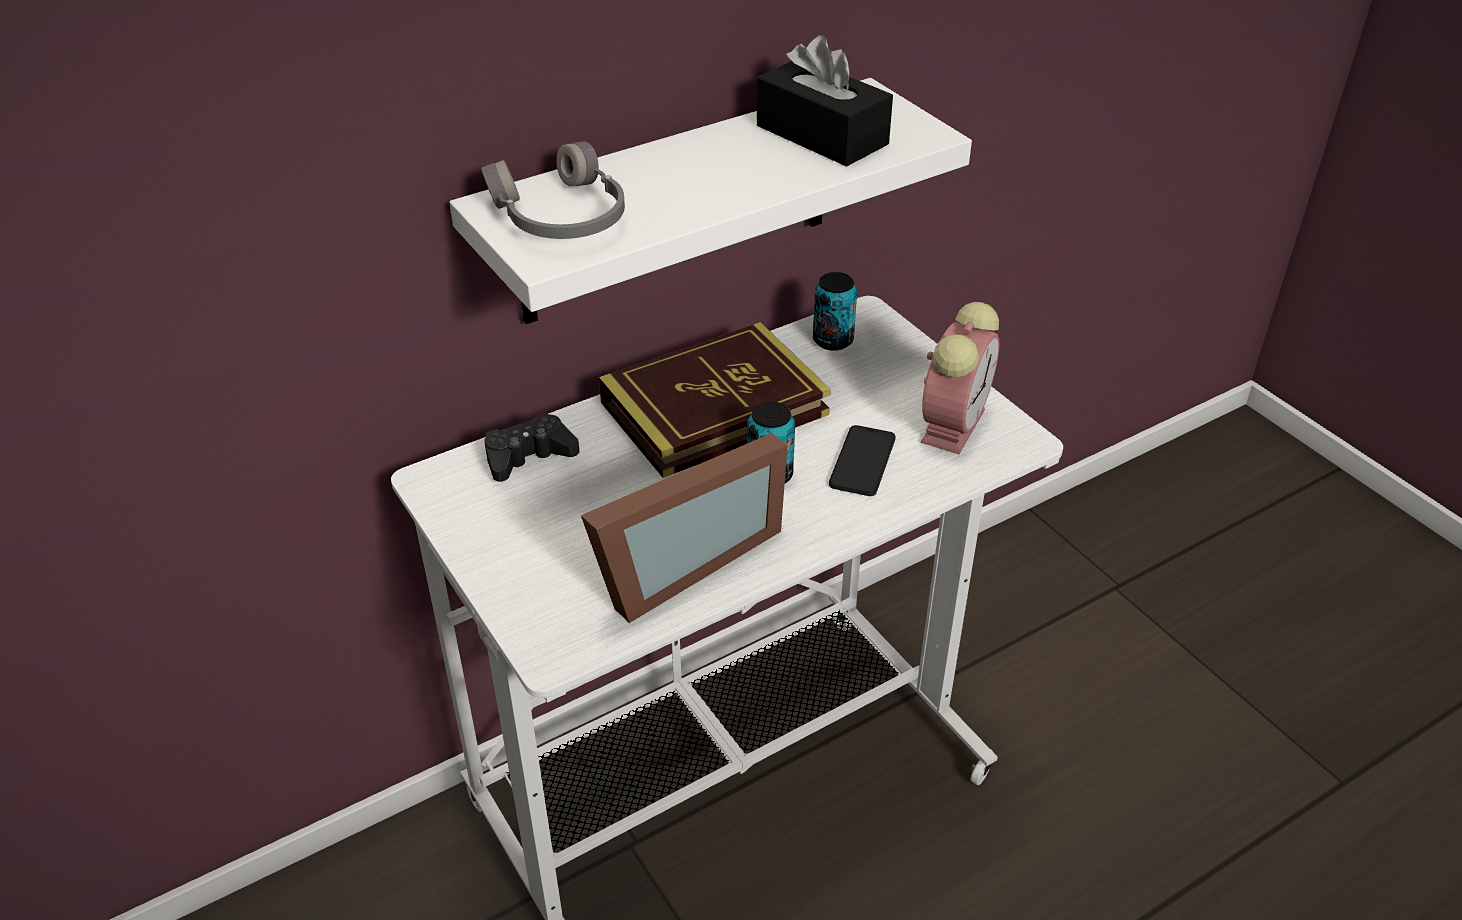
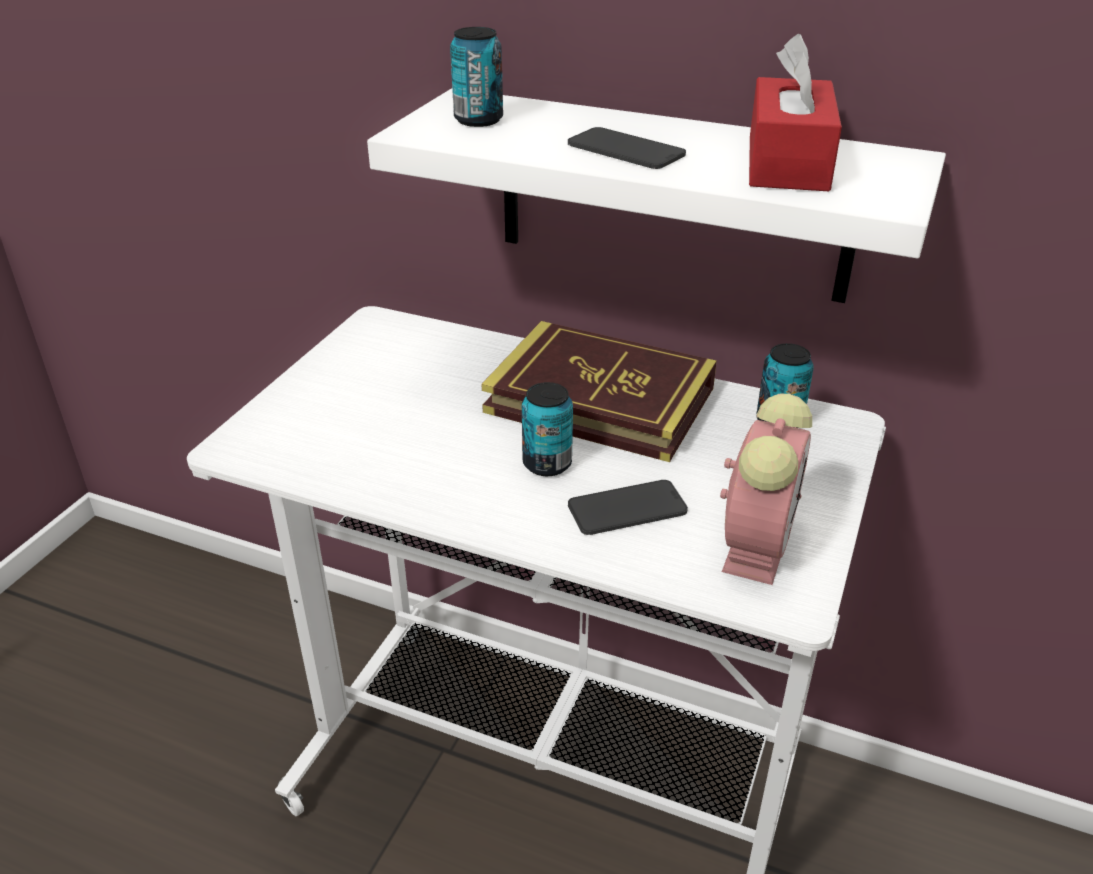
camera: 55 degrees right, 5 degrees down
grey headphones [481,141,625,239] -> can [450,27,503,127]
black game controller [484,413,579,482] -> none
picture frame [581,433,788,623] -> none
black tissue box [757,35,893,167] -> red tissue box [749,34,842,191]
alarm clock [921,302,999,454] -> alarm clock turned 60 degrees counterclockwise [720,394,812,585]
none -> phone [568,127,686,169]

